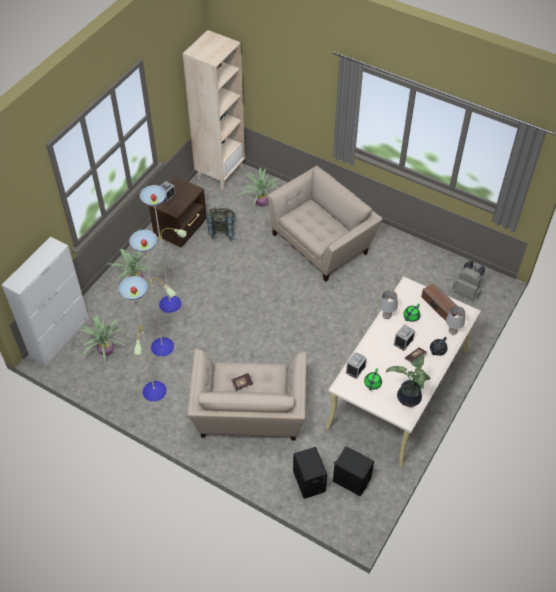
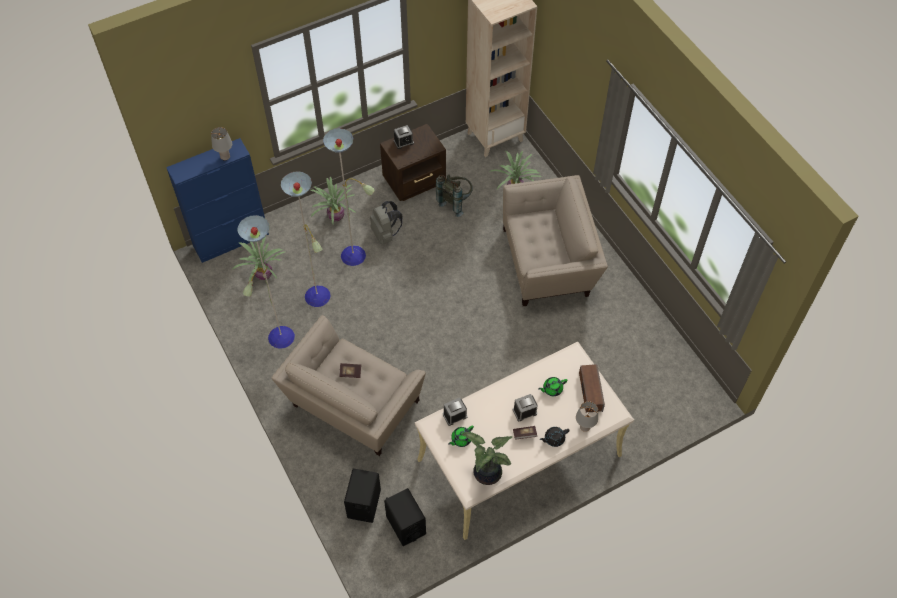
camera: 30 degrees right, 5 degrees up
white cabinet [2,236,89,366] -> blue cabinet [166,138,269,263]
grey table lamp [379,290,398,319] -> grey table lamp moved to [211,127,232,161]
grey backpack [452,261,485,301] -> grey backpack moved to [370,201,402,244]

